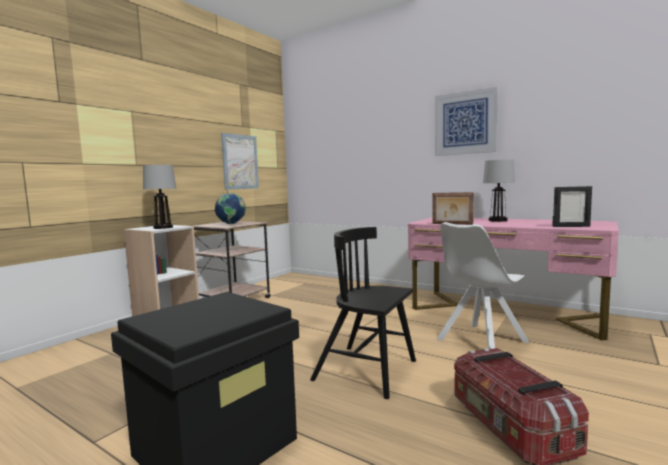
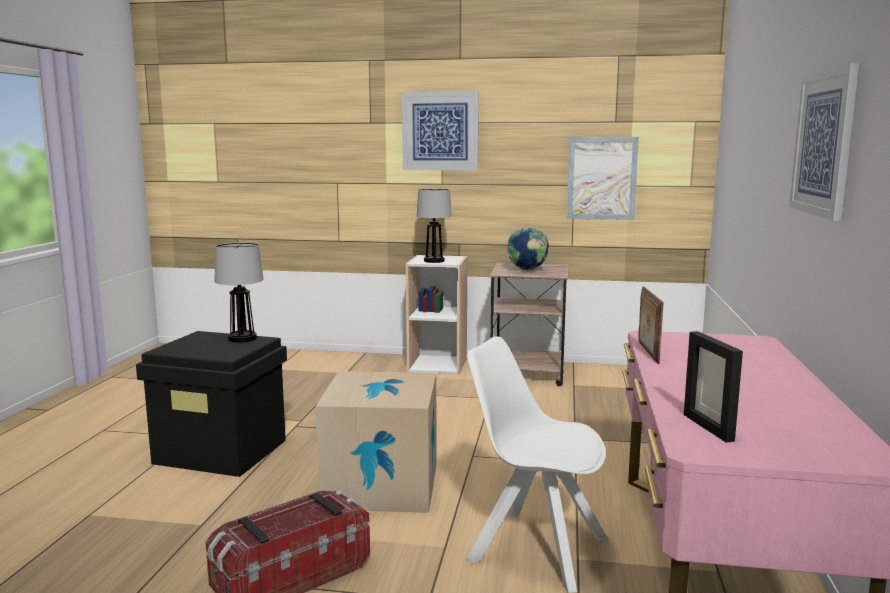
camera: 65 degrees right, 5 degrees up
black chair [310,227,416,399] -> cardboard box [316,371,437,513]
table lamp [483,159,515,222] -> table lamp moved to [215,242,264,343]
none -> picture [402,91,479,171]

